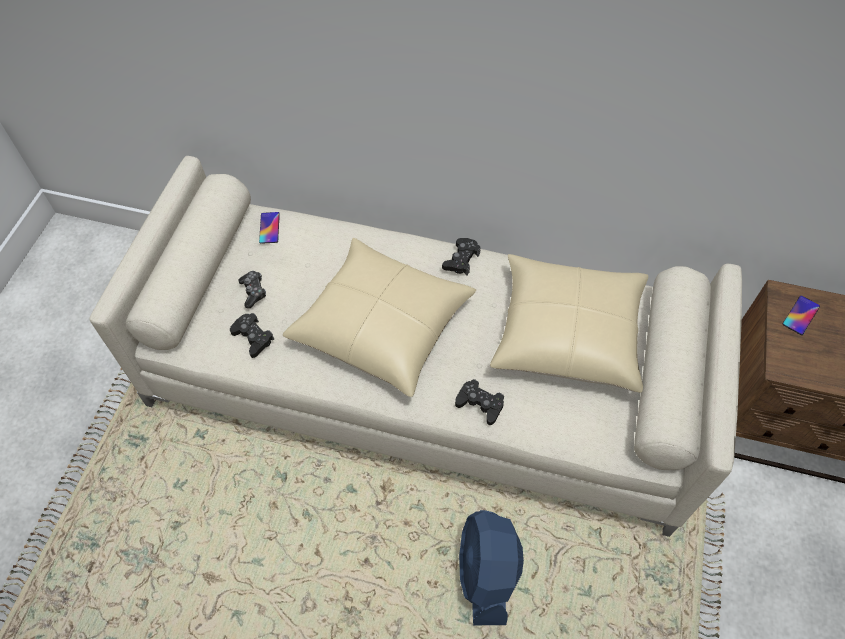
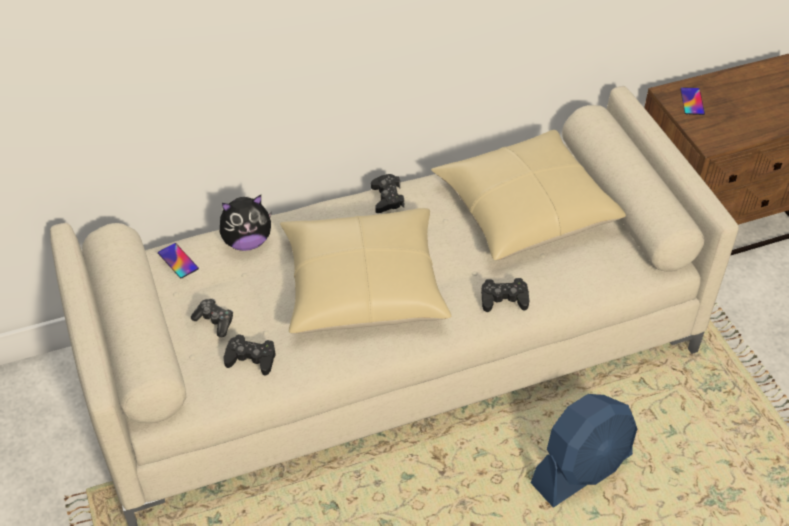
camera: 35 degrees left, 10 degrees down
blue fan [459,510,524,625] -> blue fan turned 90 degrees counterclockwise [531,394,637,508]
none -> plush toy [220,195,272,251]

